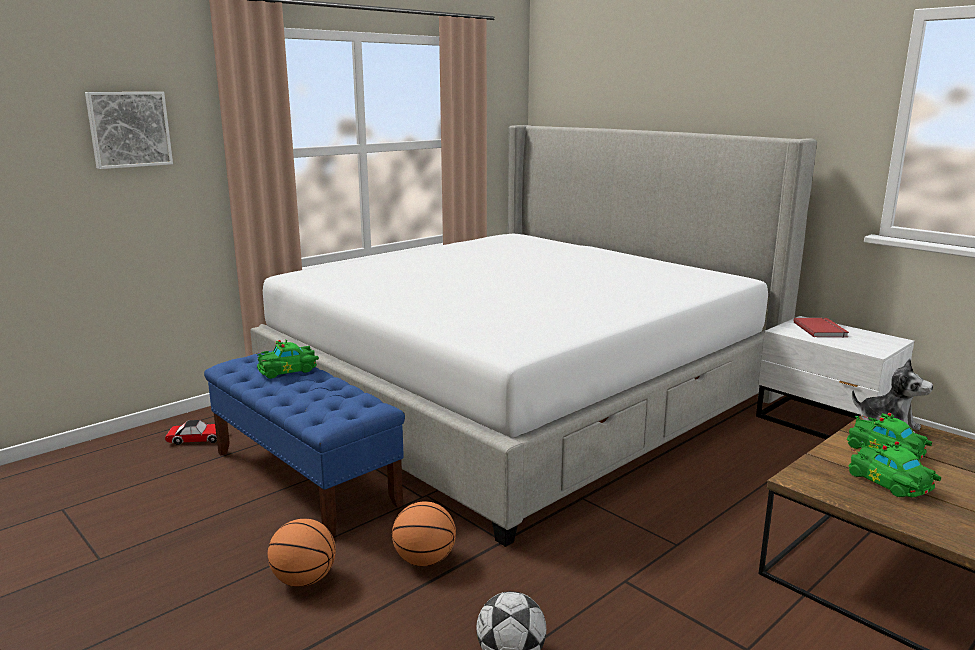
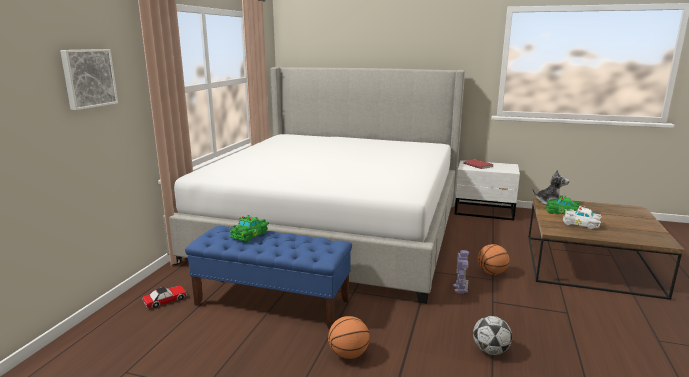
camera: 30 degrees left, 0 degrees up
basketball [392,501,456,566] -> basketball moved to [478,244,509,275]
green toy car [849,441,941,497] -> white toy car [563,205,602,229]
none -> toy robot [453,250,469,294]

